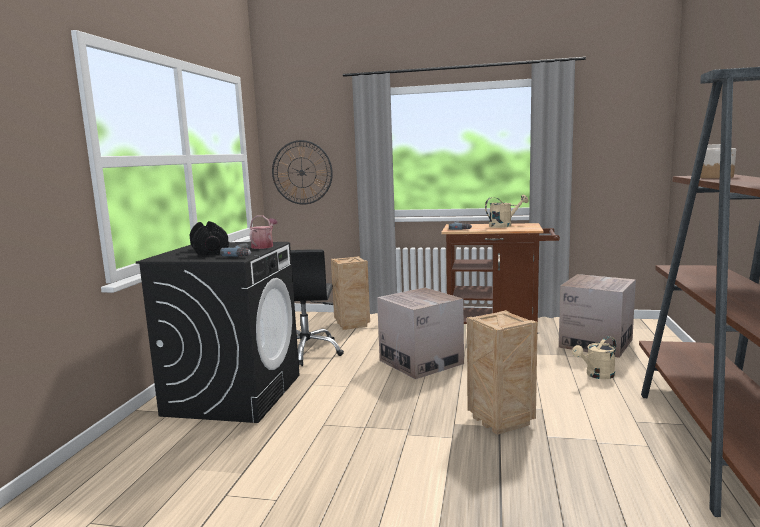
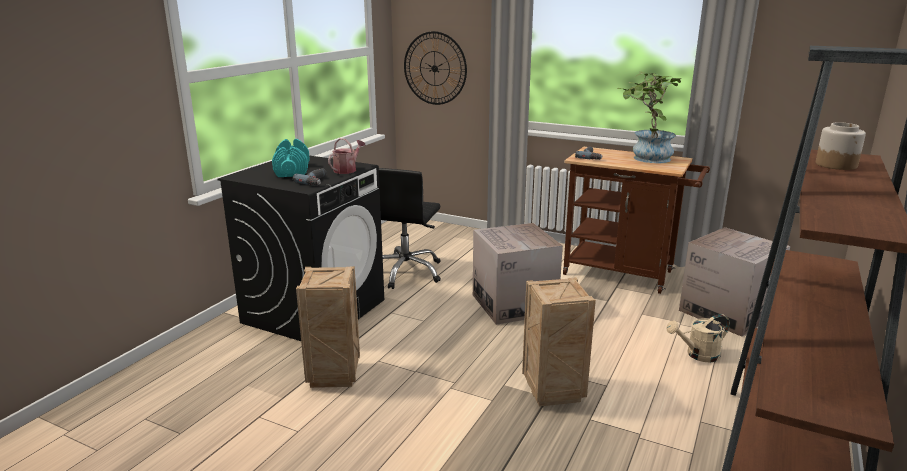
camera: 15 degrees right, 10 degrees up
black dumbbell [190,221,229,256] -> turquoise dumbbell [272,139,310,177]
crate [331,256,370,330] -> crate moved to [296,266,360,388]
beige watering can [485,195,529,228] -> potted plant [617,71,682,163]

